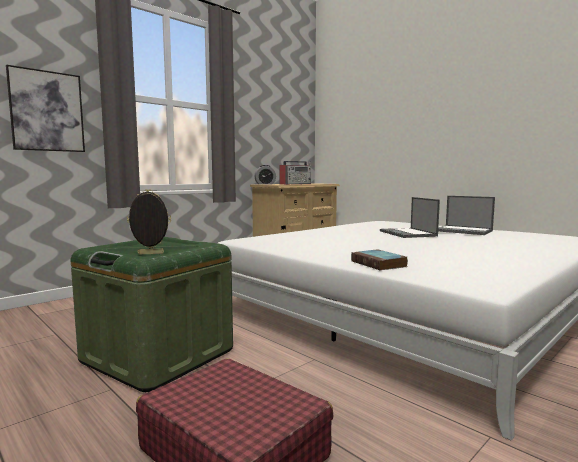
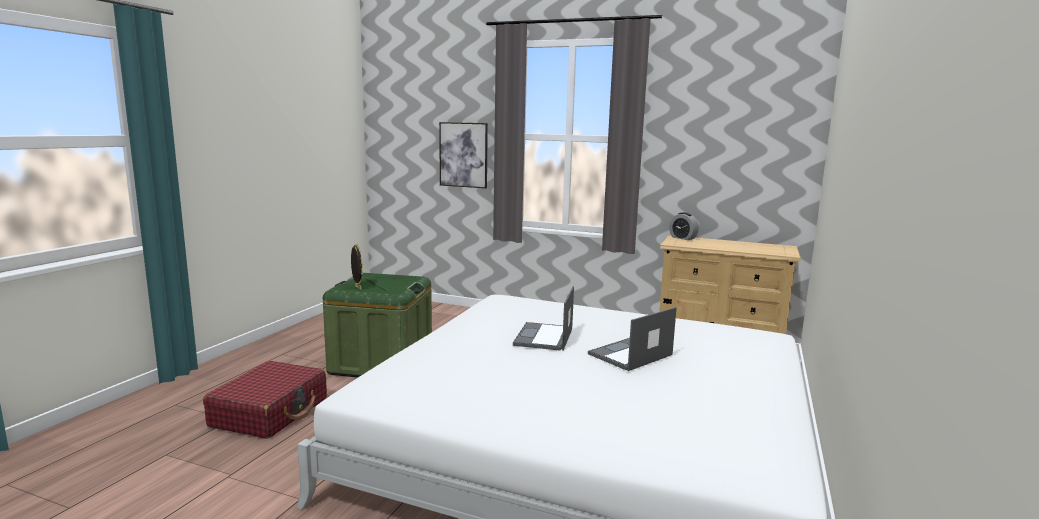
camera: 65 degrees right, 5 degrees up
radio [279,160,311,185] -> none
book [351,249,408,271] -> none
laptop [438,196,495,235] -> laptop moved to [513,286,574,351]

